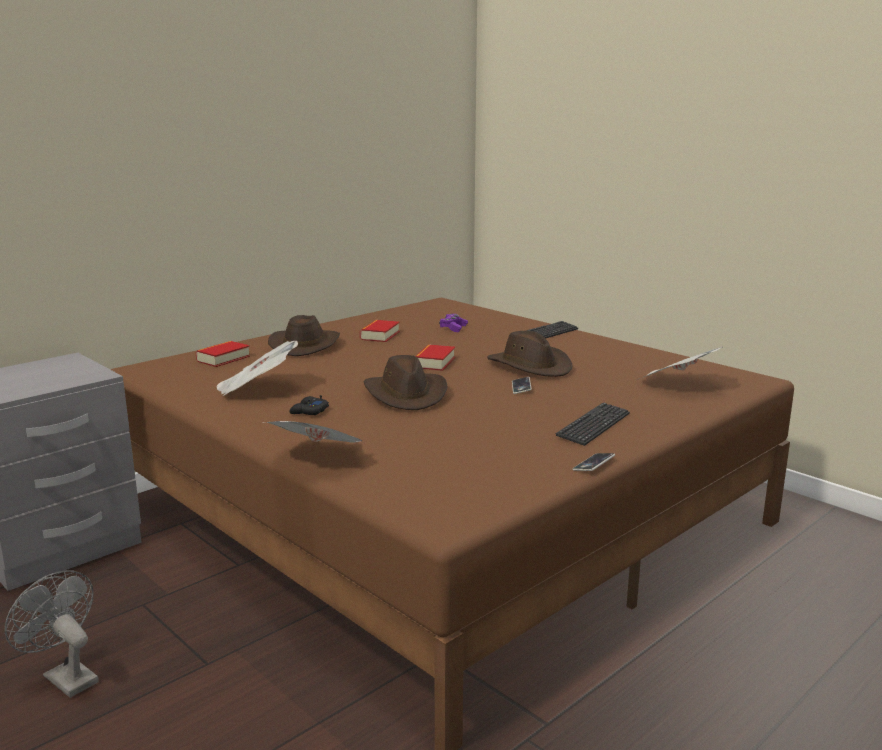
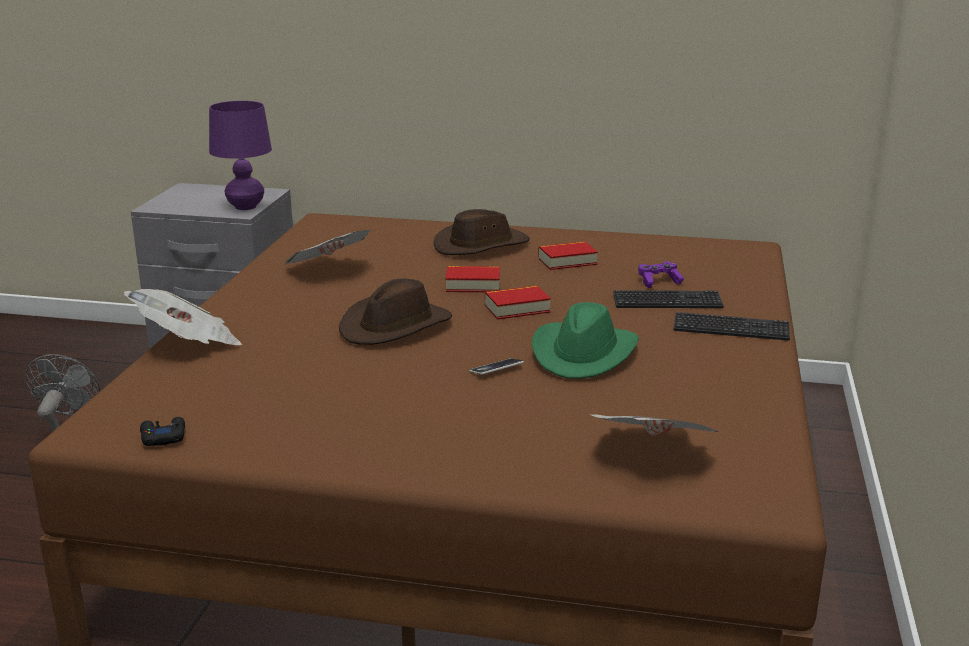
camera: 55 degrees right, 5 degrees up
book [196,341,250,367] -> book moved to [445,266,500,292]
black game controller [289,395,329,415] -> black game controller moved to [140,417,185,446]
brown hat [487,331,572,377] -> green hat [531,302,639,379]
keyboard [556,403,630,446] -> keyboard moved to [613,290,724,308]
phone [572,453,615,471] -> none
none -> purple table lamp [209,101,272,210]

